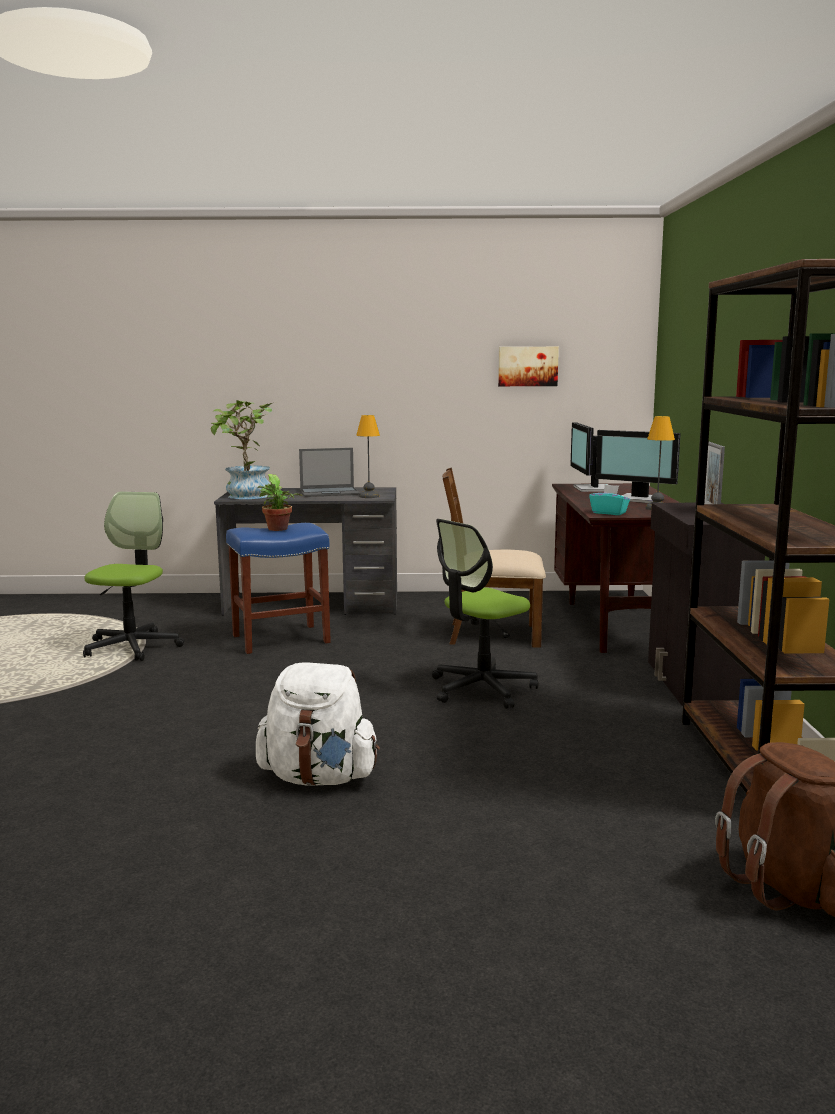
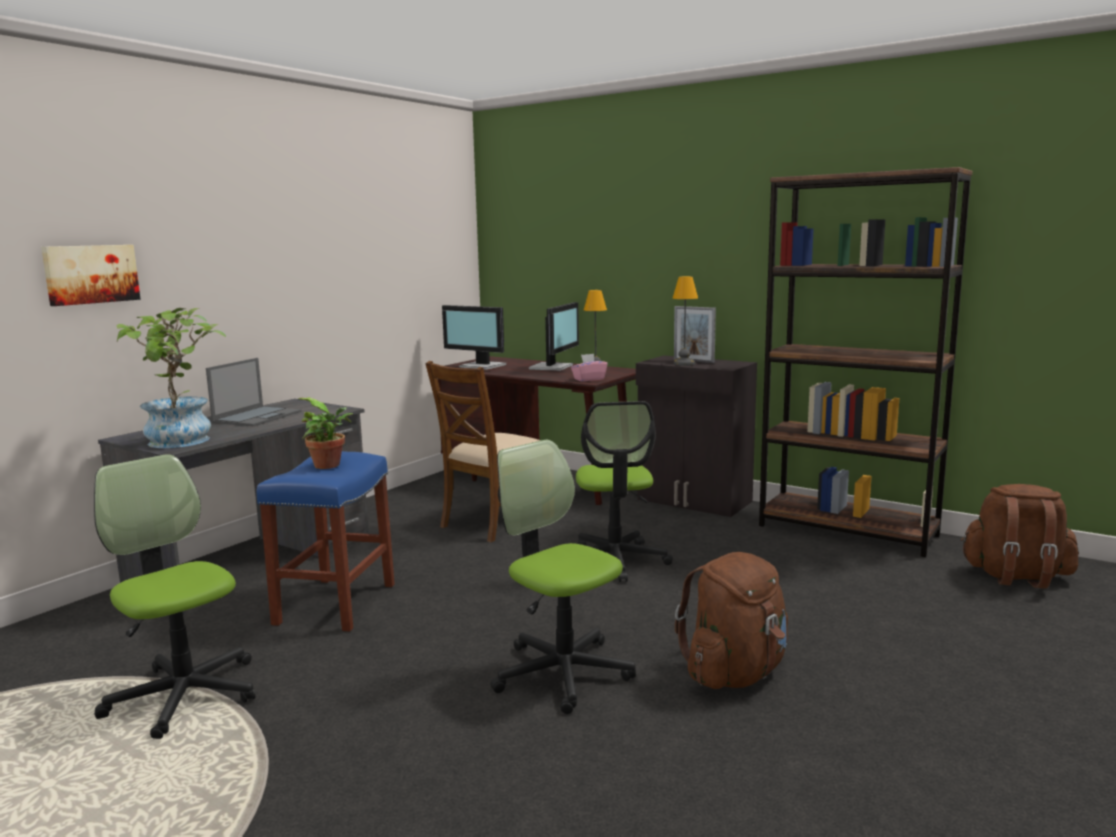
camera: 55 degrees left, 0 degrees up
white backpack [256,663,380,786] -> brown backpack [675,552,788,689]
table lamp [356,415,380,498] -> table lamp moved to [672,276,698,366]
picture [498,347,559,386] -> picture moved to [41,245,141,306]
turquoise tissue box [589,485,630,515] -> pink tissue box [571,354,608,381]
monitor [596,430,681,503] -> monitor turned 45 degrees counterclockwise [529,302,579,371]
none -> office chair [490,439,636,714]

